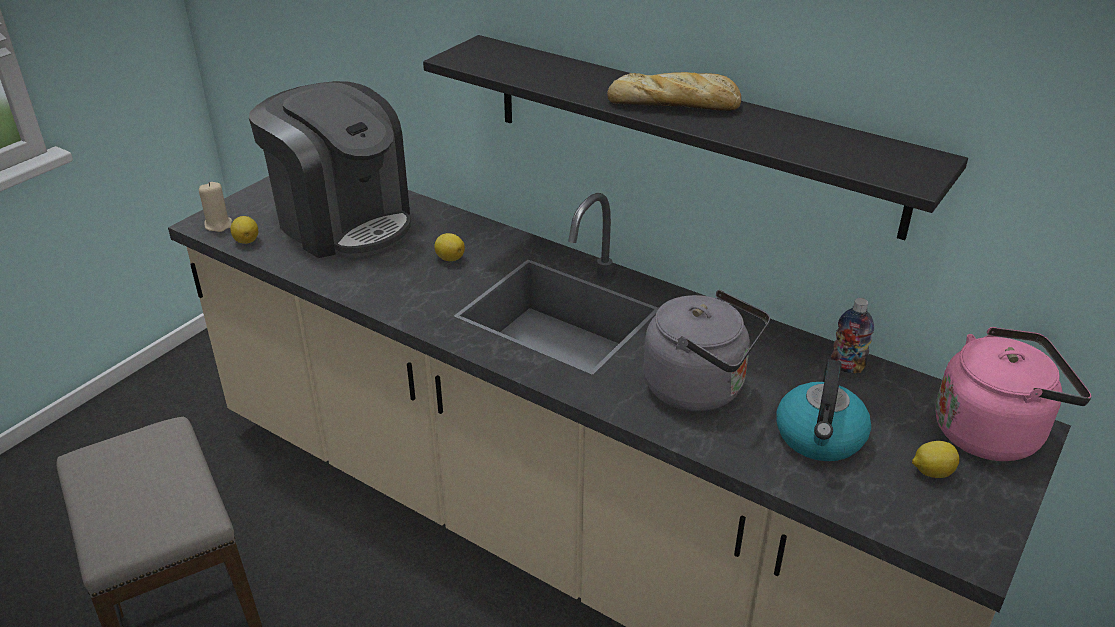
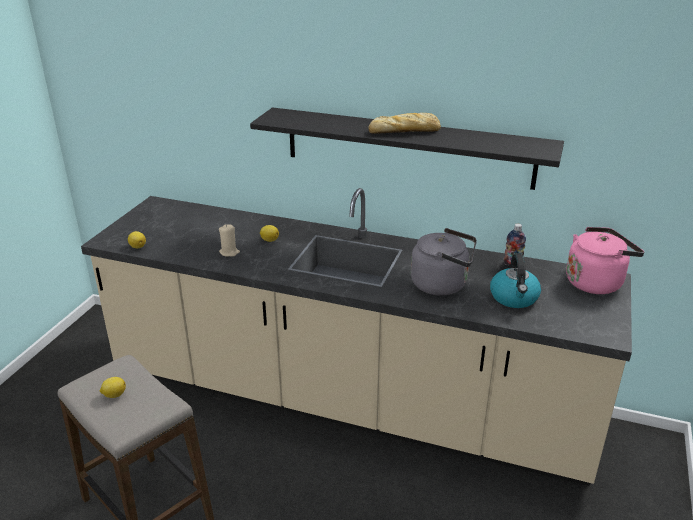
camera: 15 degrees left, 5 degrees down
beige candle [199,182,232,232] -> beige candle moved to [219,224,240,257]
coffee machine [249,81,411,258] -> none
lemon [912,441,959,478] -> lemon moved to [100,377,126,398]

